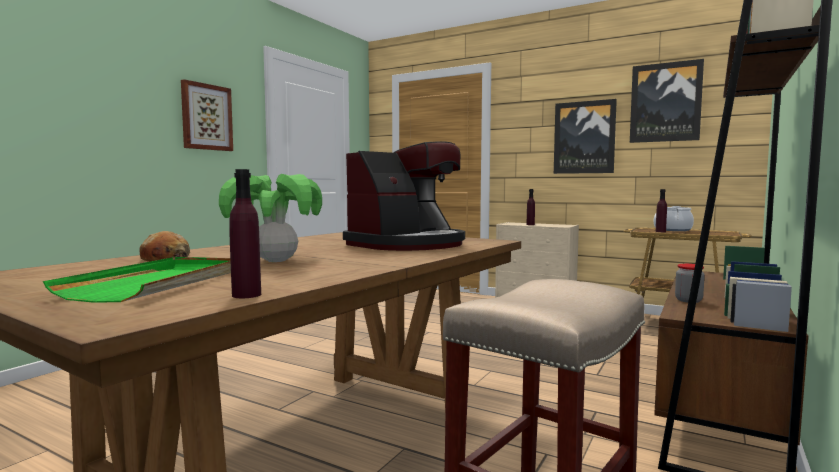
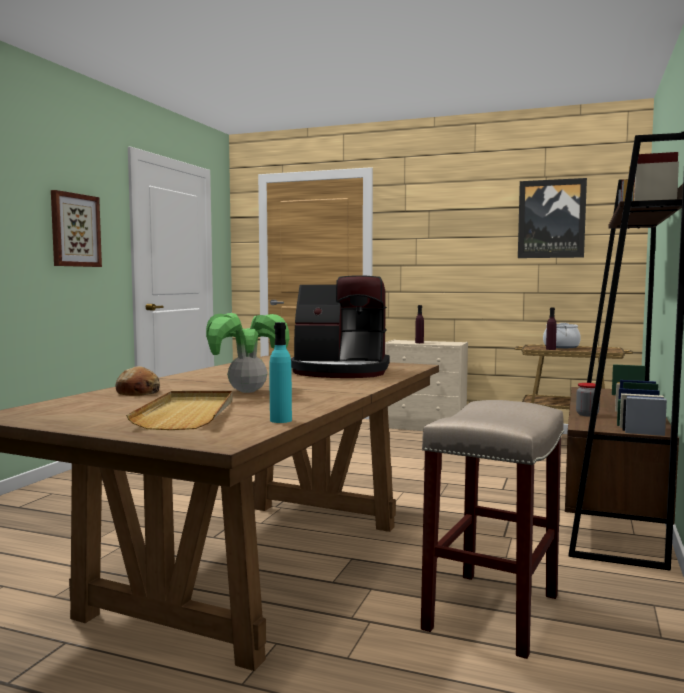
camera: 10 degrees left, 0 degrees up
green tray [43,257,231,303] -> beige tray [126,391,233,430]
purple bottle [229,169,261,298] -> turquoise bottle [269,322,292,423]
coffee machine [343,141,465,251] -> coffee machine turned 60 degrees clockwise [291,275,390,378]
picture [554,99,617,174] -> none

